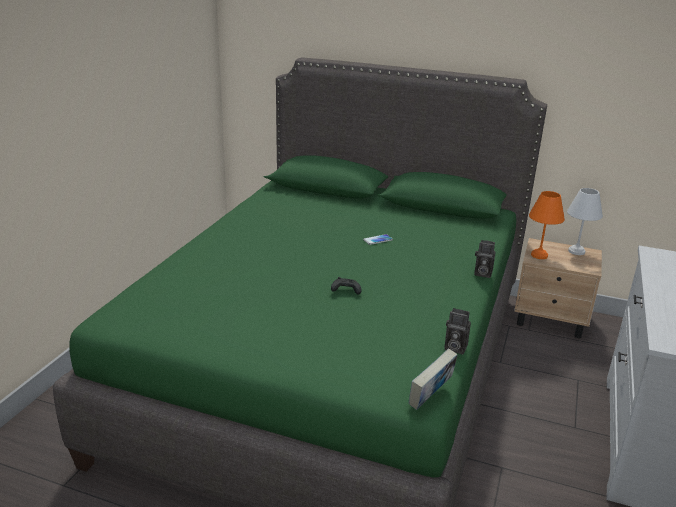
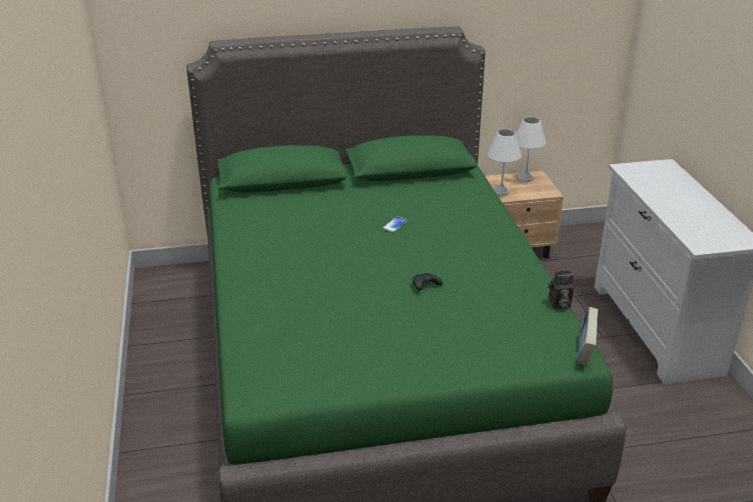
camera: 30 degrees left, 5 degrees up
camera [474,240,495,278] -> none
orange table lamp [529,191,565,259] -> white table lamp [488,129,522,196]

